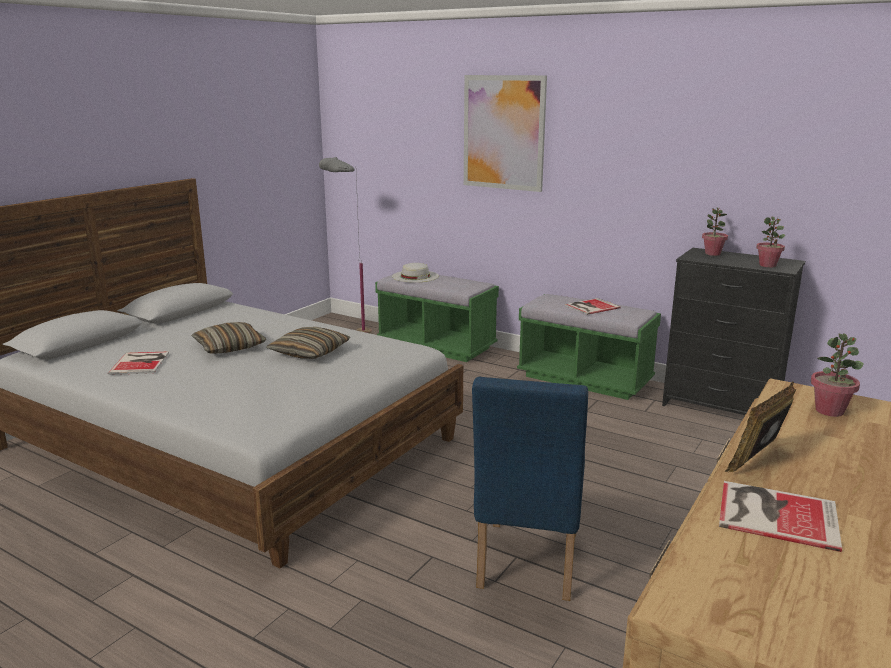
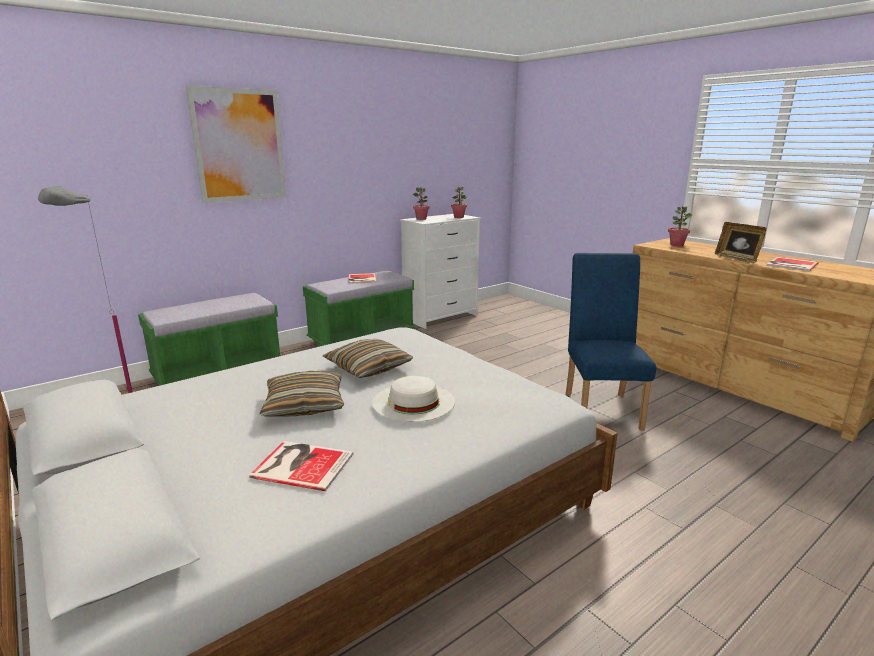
camera: 70 degrees left, 0 degrees up
white hat [392,263,439,283] -> white hat moved to [372,376,455,422]
blue chair [472,377,588,601] -> blue chair turned 120 degrees counterclockwise [566,253,656,430]
black dresser [662,248,805,415] -> white dresser [400,214,480,329]

